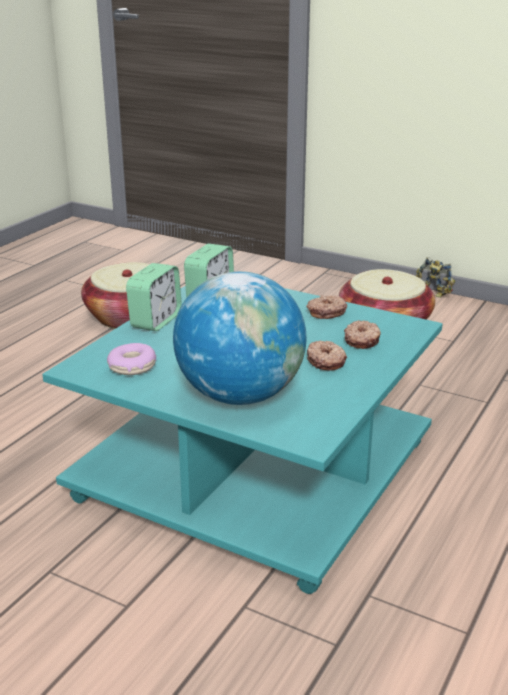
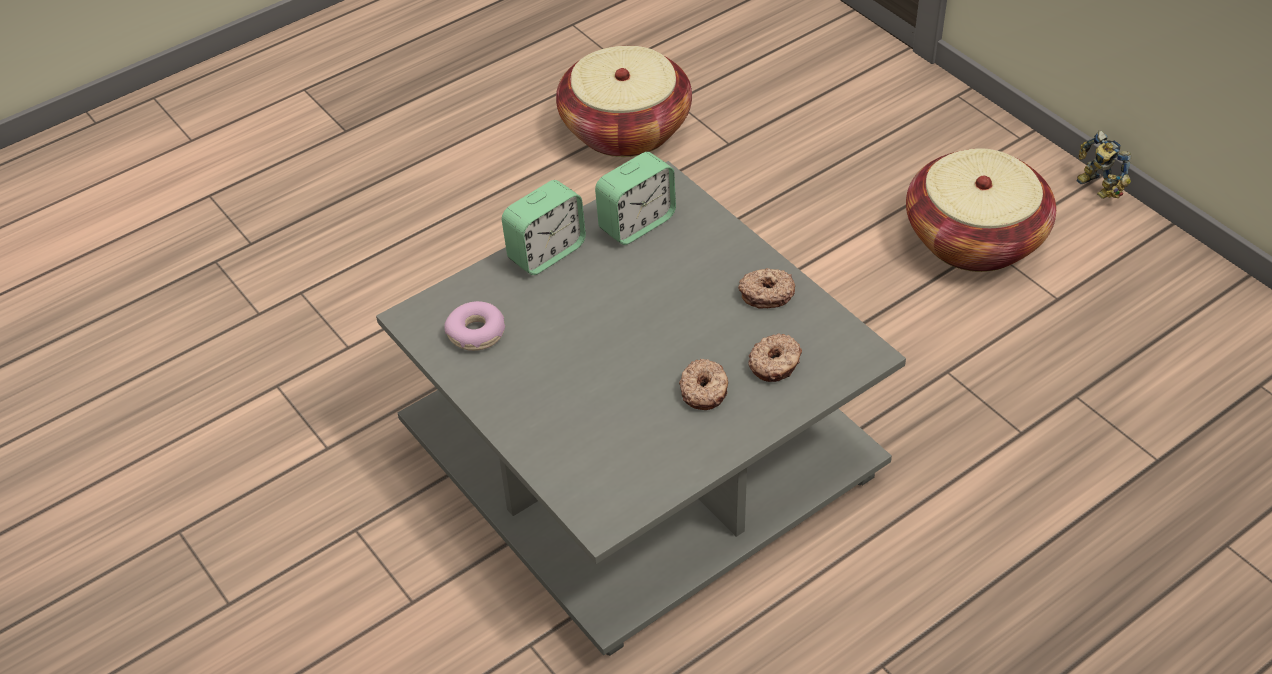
camera: 25 degrees right, 20 degrees up
turquoise coffee table [42,286,443,594] -> grey coffee table [376,161,906,656]
globe [173,271,307,405] -> none

